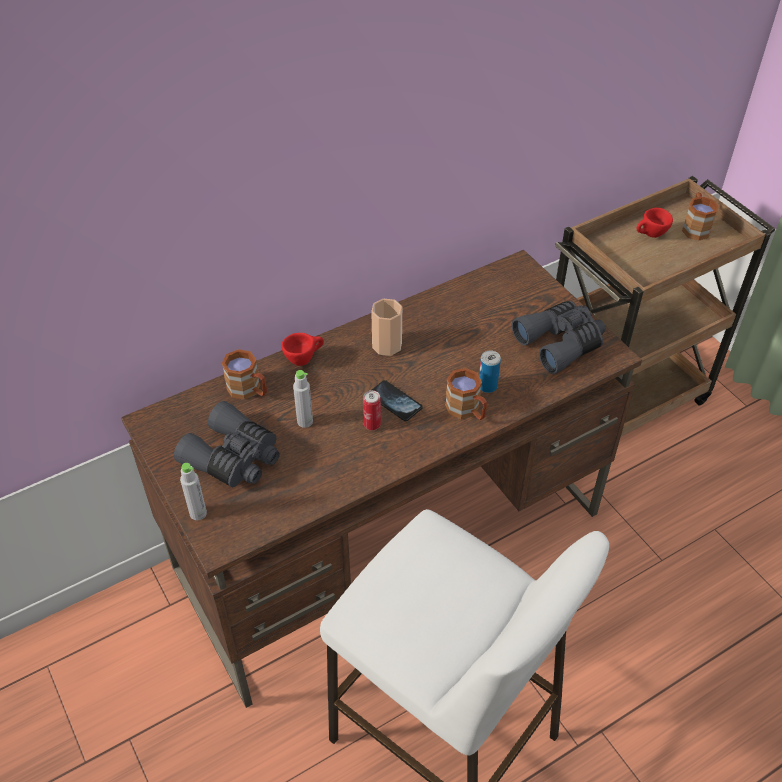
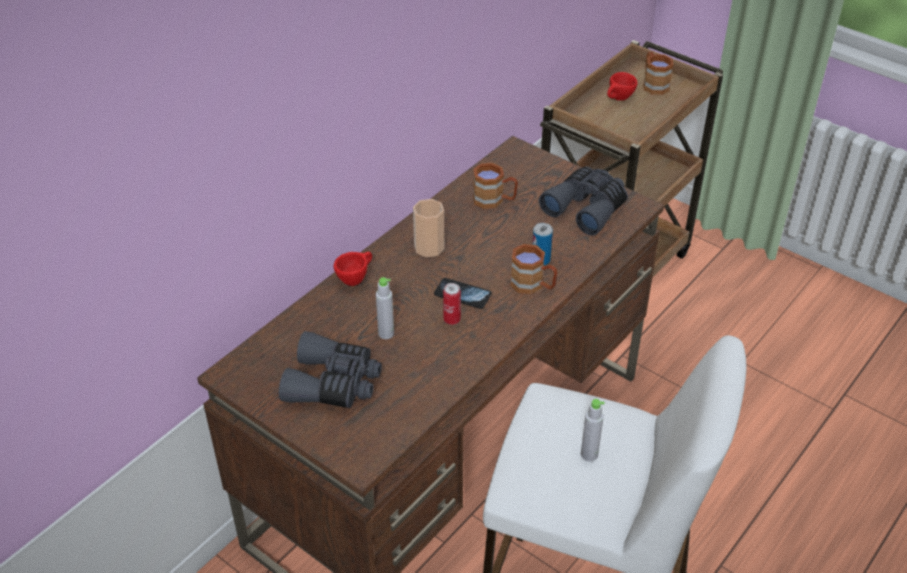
camera: 20 degrees left, 5 degrees down
grey bottle [180,463,207,520] -> grey bottle moved to [581,399,605,461]
brown mug [222,349,267,400] -> brown mug moved to [473,163,518,209]

